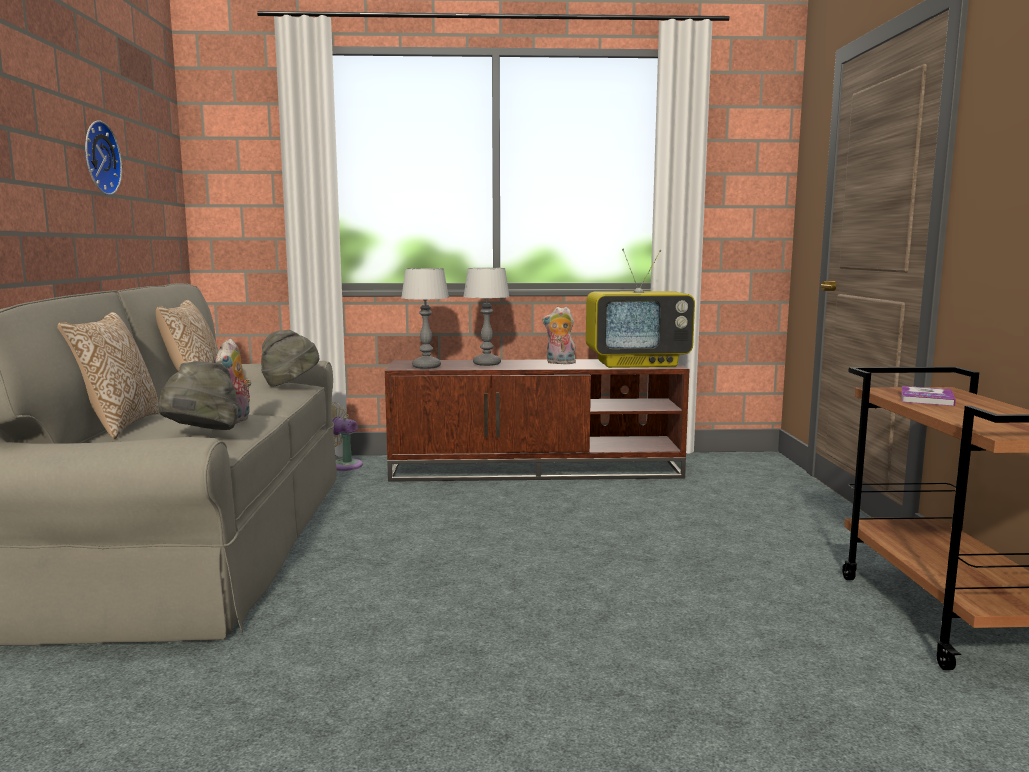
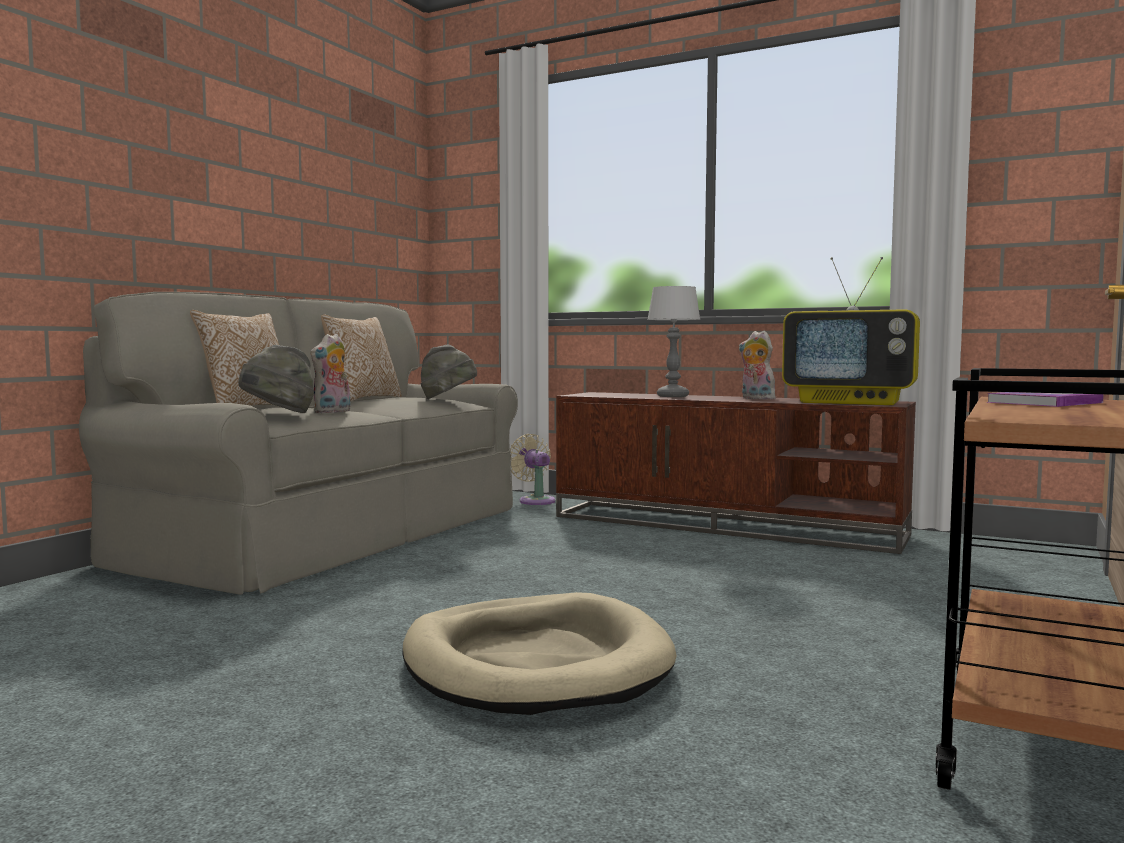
camera: 30 degrees right, 5 degrees down
wall clock [85,120,122,195] -> none
table lamp [401,268,449,369] -> none
none -> beige dog bed [402,592,677,715]

